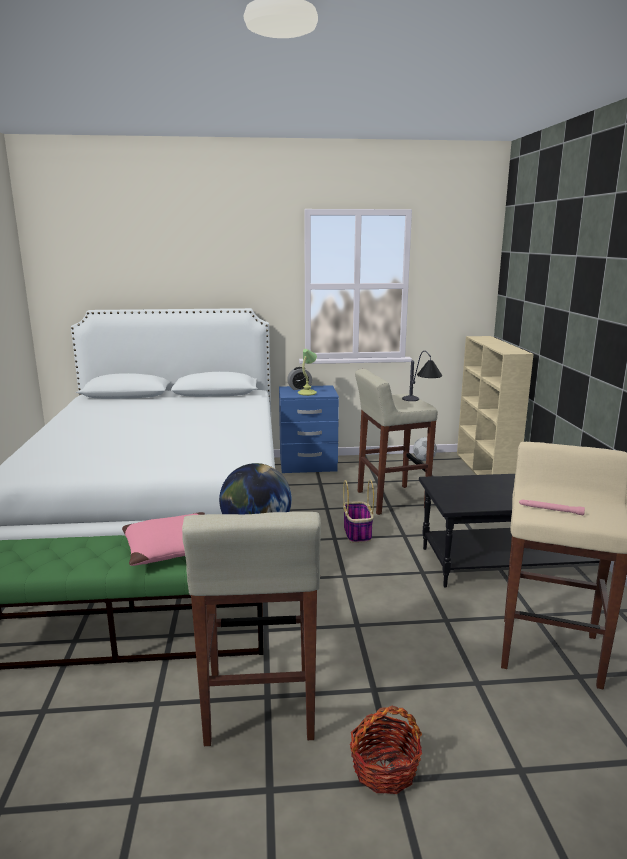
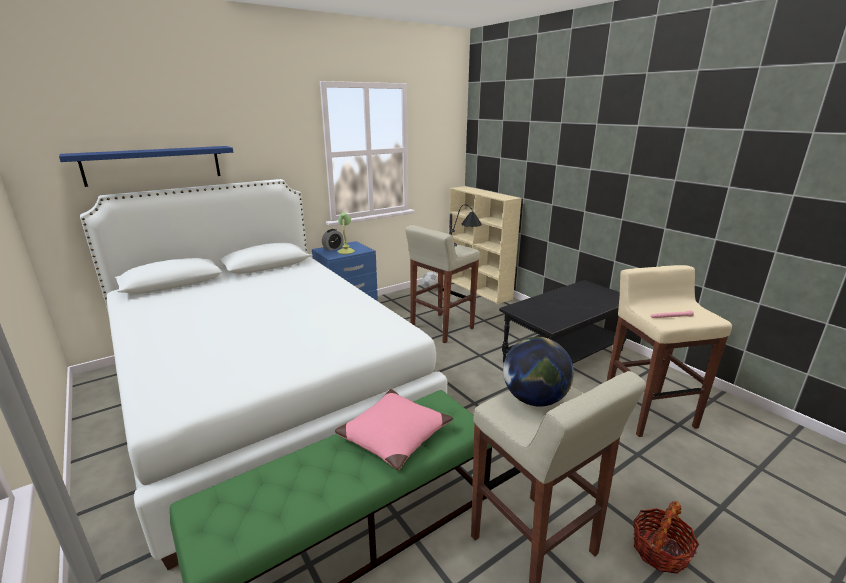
camera: 30 degrees left, 5 degrees up
basket [343,479,374,543] -> none
none -> blue shelf [59,146,233,187]

